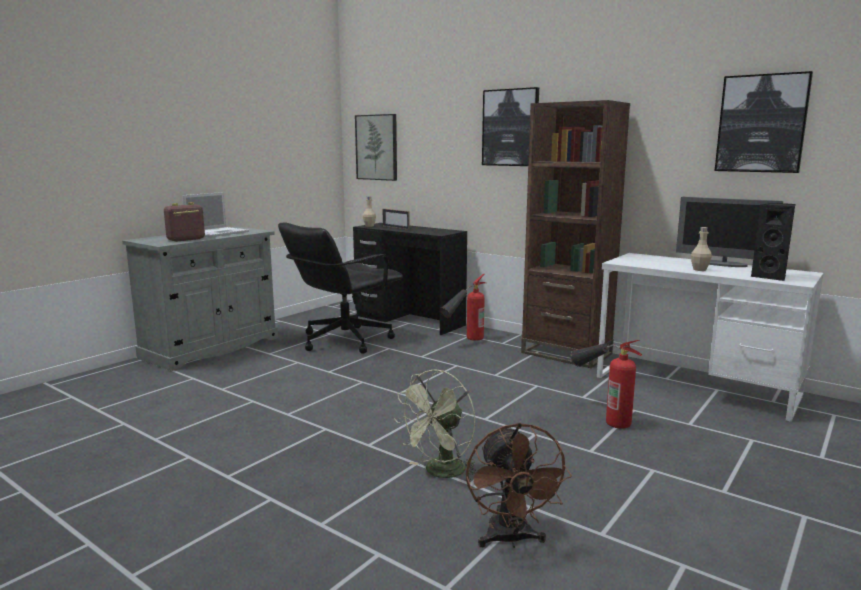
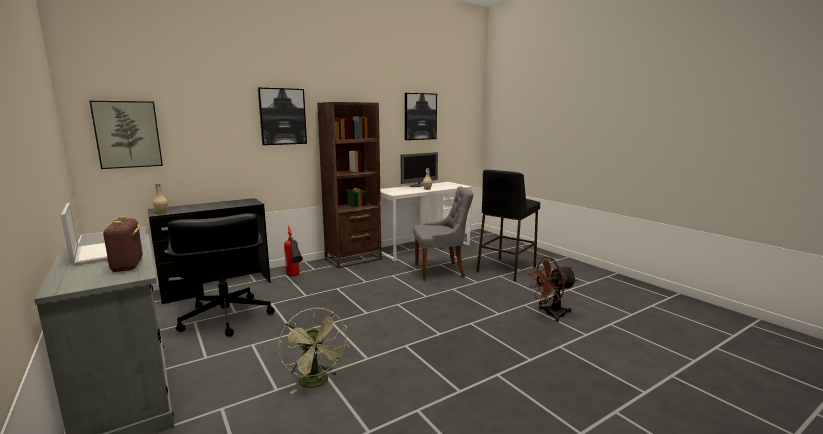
camera: 70 degrees left, 0 degrees up
picture frame [383,209,410,230] -> none
green fan [394,369,477,481] -> green fan moved to [278,308,349,394]
brown fan [466,423,572,548] -> brown fan turned 150 degrees clockwise [528,257,577,322]
fire extinguisher [571,340,642,429] -> grey chair [413,186,474,281]
black speaker [751,203,795,281] -> none
none -> black stool [477,170,540,282]

